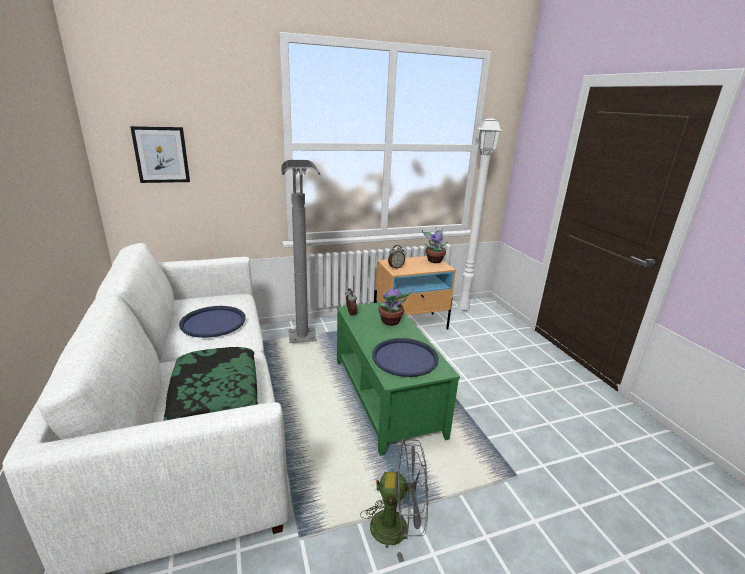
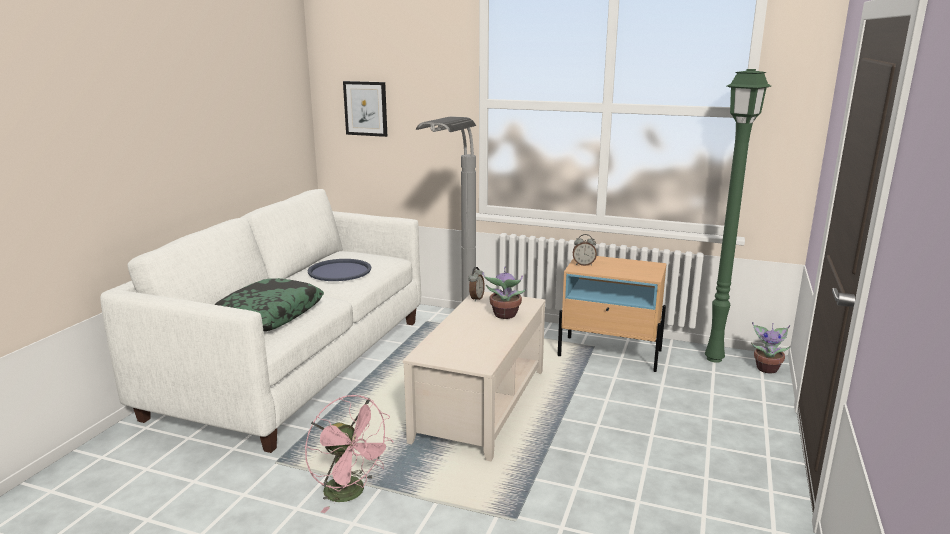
camera: 40 degrees right, 5 degrees down
green coffee table [337,302,460,456] -> beige coffee table [403,292,546,461]
grey fan [360,439,428,562] -> pink fan [305,395,393,513]
blue tray [372,338,439,377] -> none
potted plant [422,228,448,263] -> potted plant moved to [751,322,791,374]
white floor lamp [458,118,502,312] -> green floor lamp [705,69,771,363]

